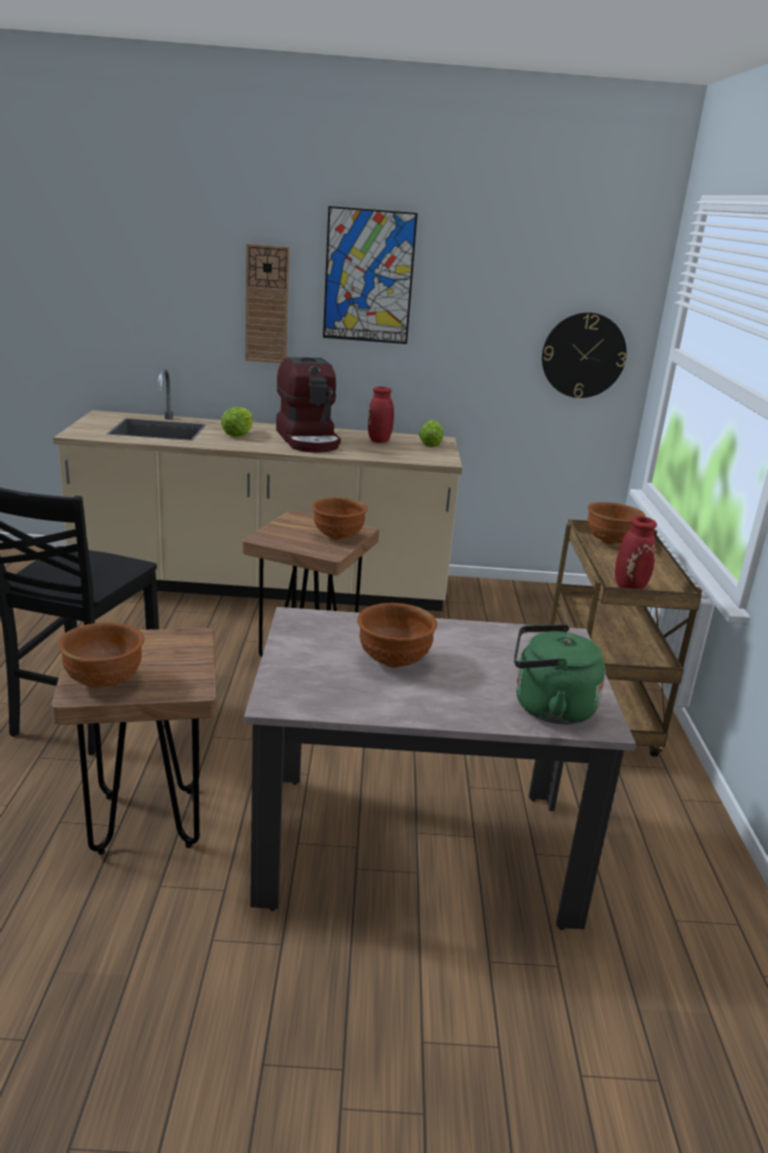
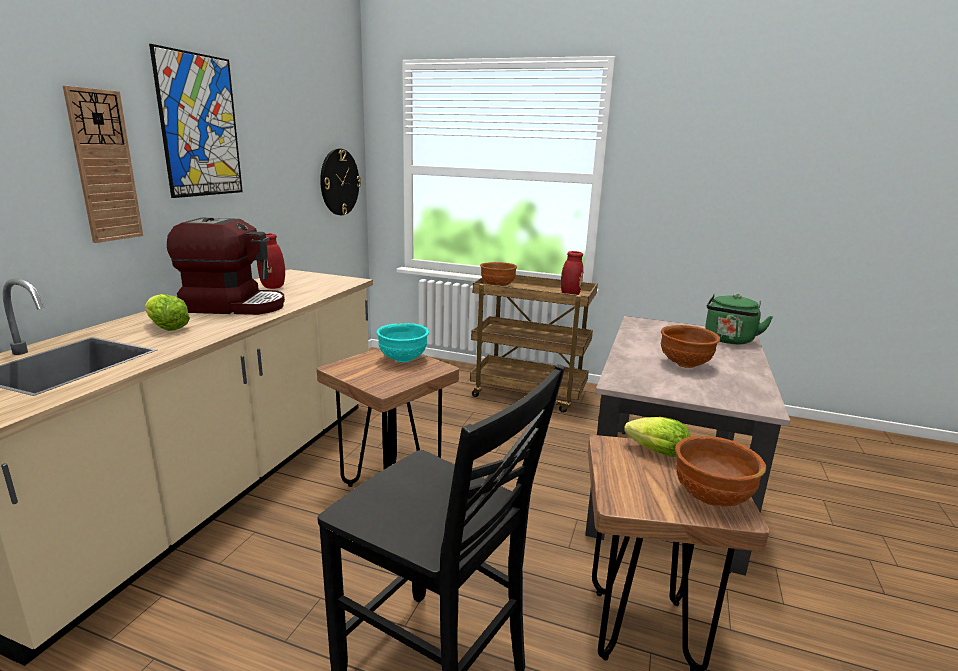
camera: 70 degrees left, 5 degrees down
brown bowl [312,497,367,540] -> turquoise bowl [377,323,429,363]
lettuce [419,420,443,447] -> lettuce moved to [624,417,690,457]

